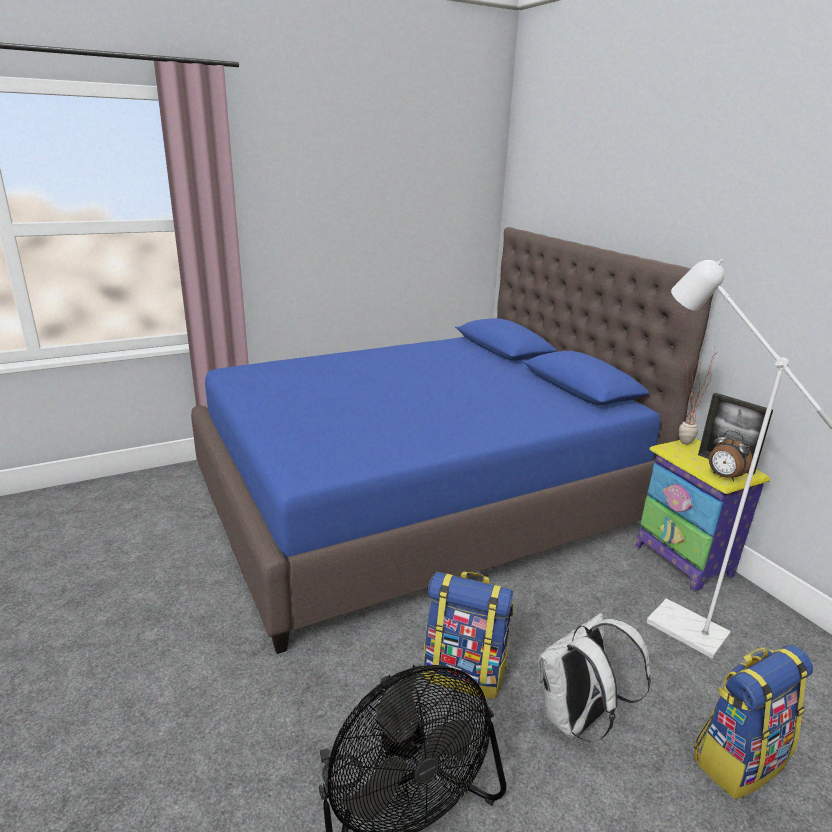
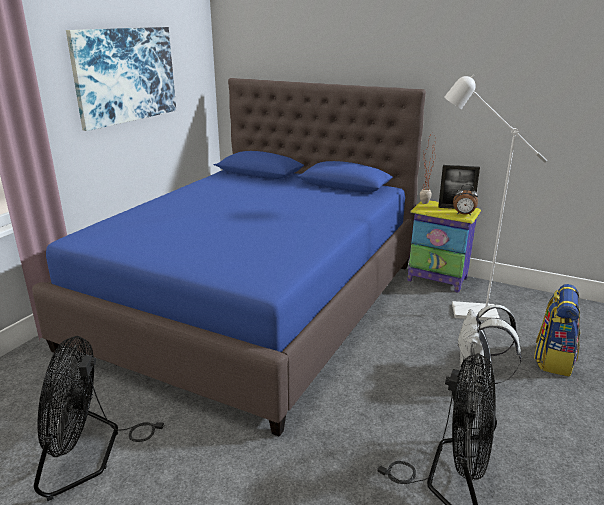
camera: 35 degrees left, 0 degrees up
backpack [423,572,513,699] -> none
none -> black fan [34,336,164,501]
none -> picture [66,27,176,131]

